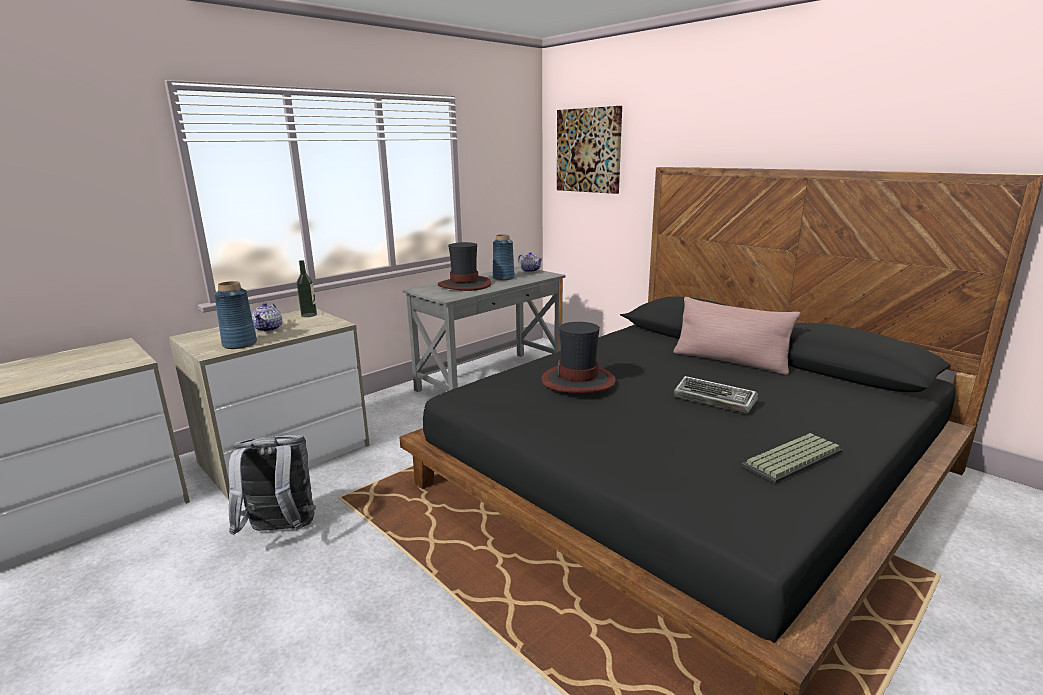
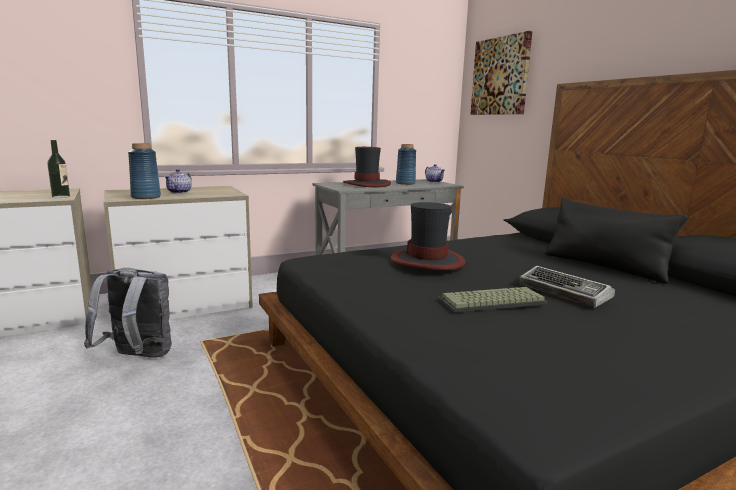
camera: 15 degrees right, 5 degrees down
bottle [297,260,317,317] -> bottle moved to [47,140,70,198]
pink pillow [674,297,801,375] -> black pillow [545,198,688,284]
keyboard [742,433,842,484] -> keyboard moved to [438,287,547,313]

